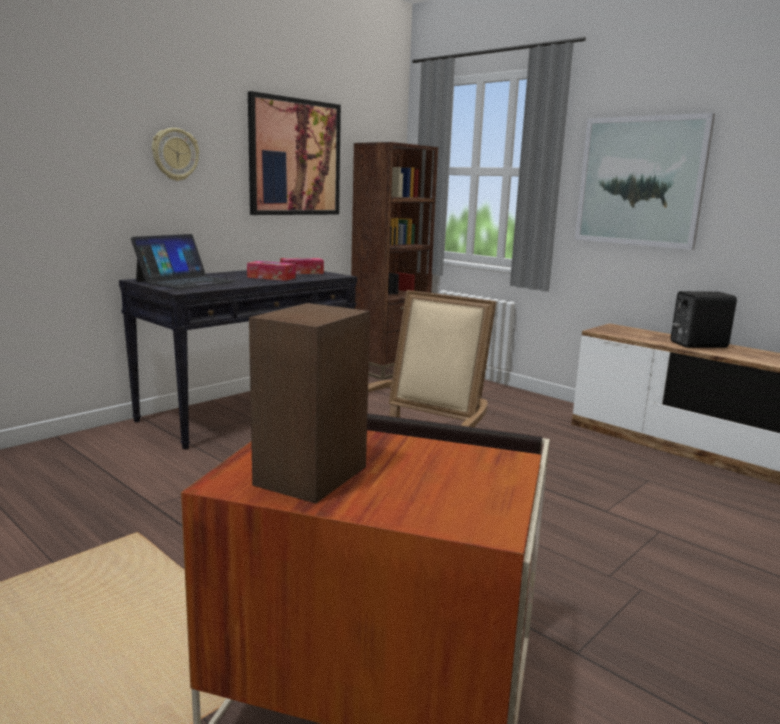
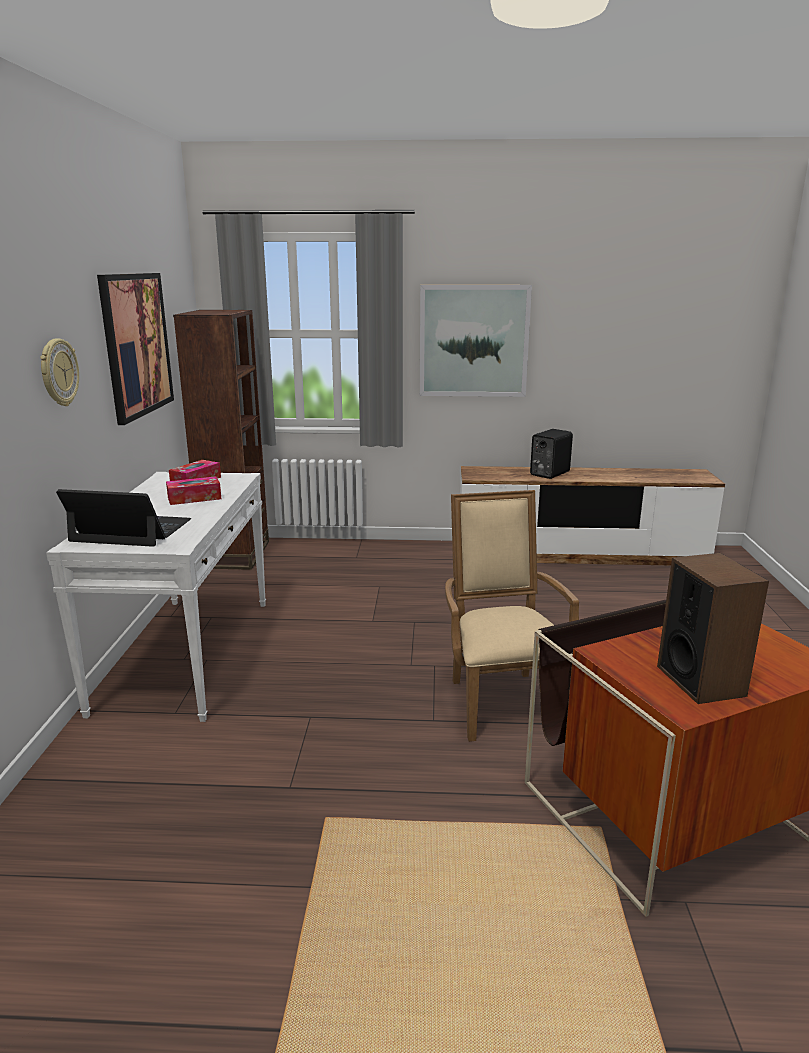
camera: 40 degrees left, 5 degrees up
black console table [119,270,357,450] -> white console table [46,472,266,722]
laptop [131,234,236,289] -> laptop turned 75 degrees counterclockwise [56,489,191,547]

